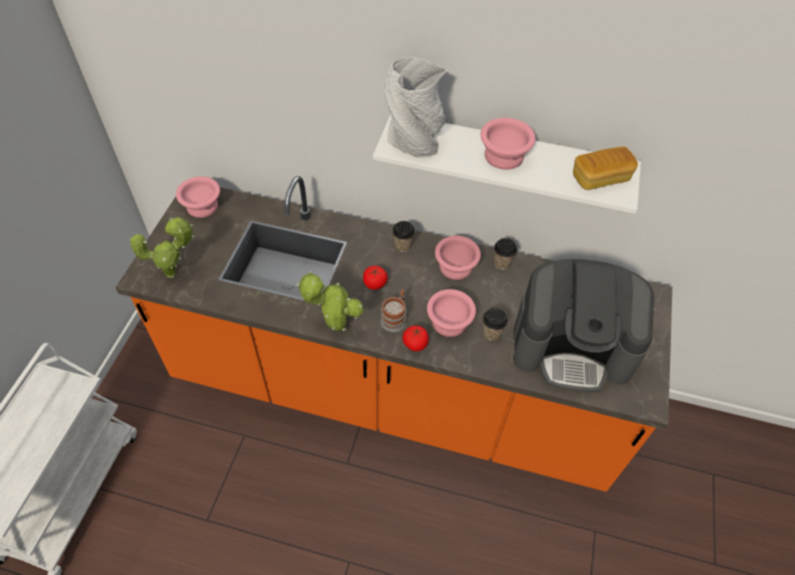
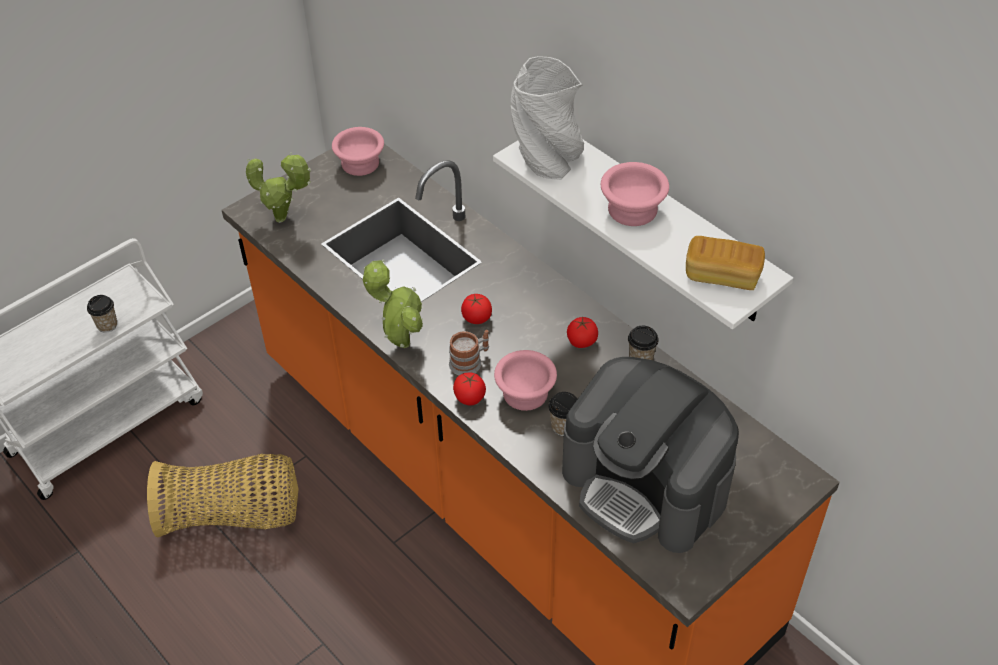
camera: 35 degrees right, 5 degrees down
cup [392,221,415,253] -> cup moved to [87,295,117,333]
pink bowl [435,236,481,280] -> tomato [567,317,598,348]
none -> basket [147,454,299,537]

